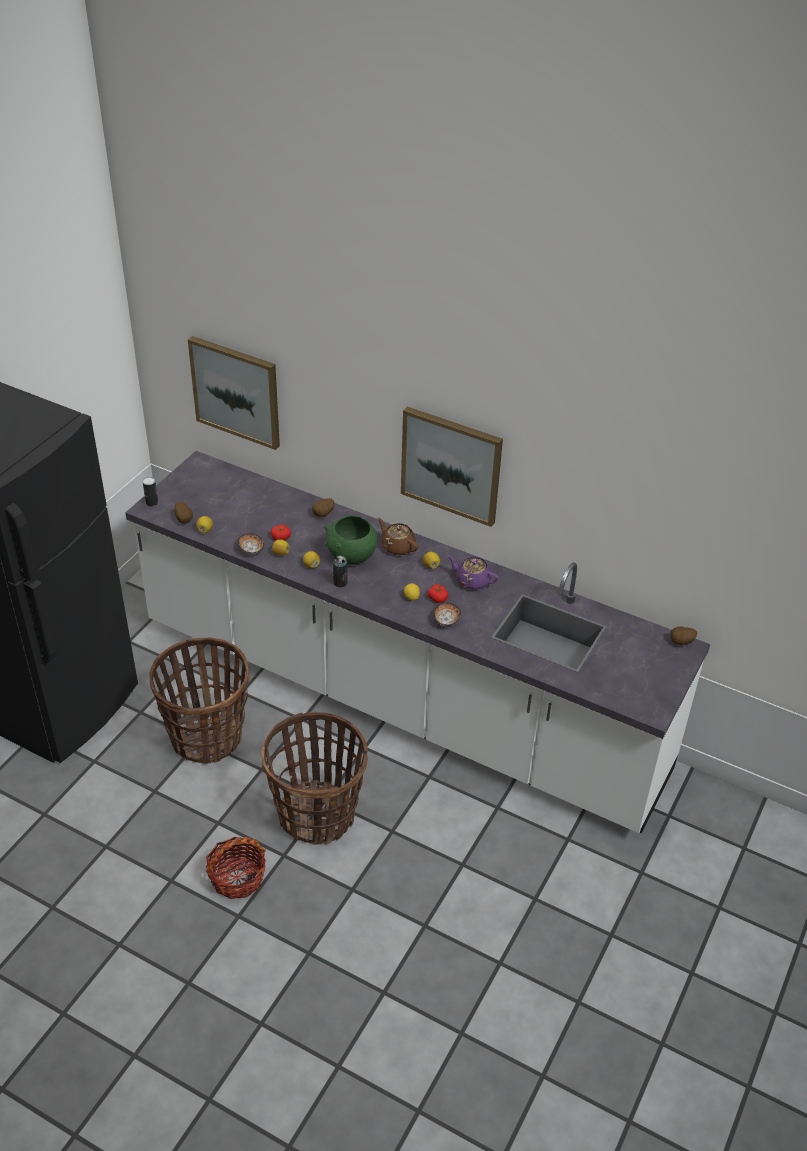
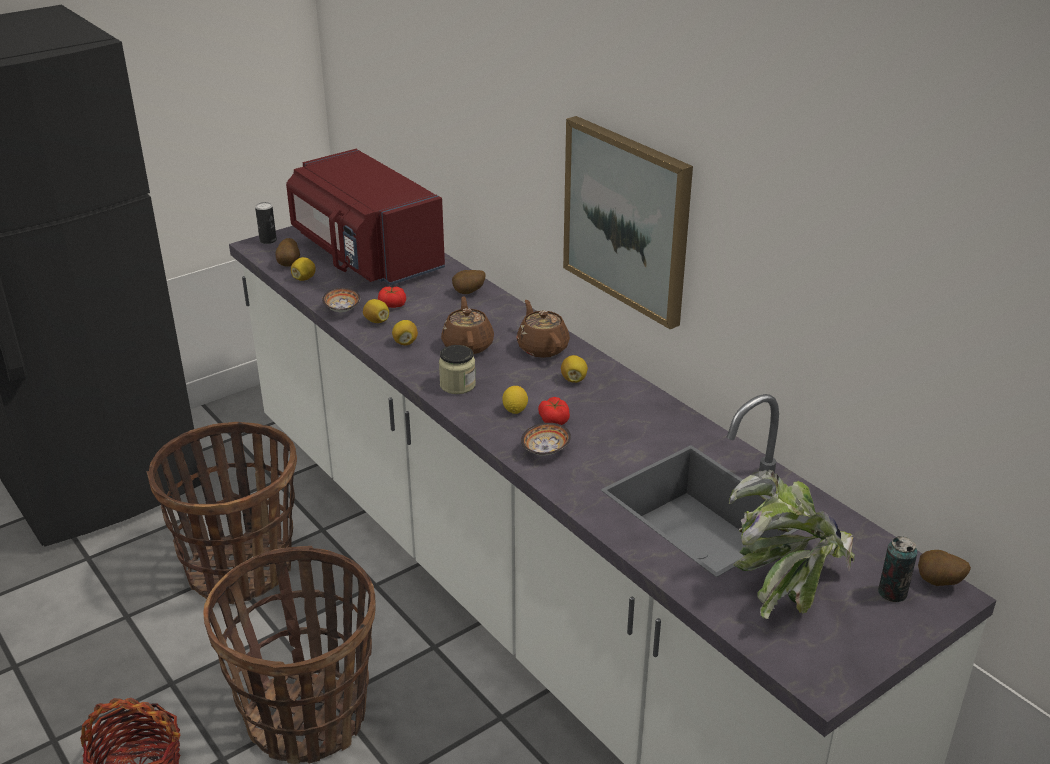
camera: 25 degrees right, 10 degrees down
picture [188,336,280,450] -> none
green bowl [323,516,377,565] -> brown teapot [441,296,494,355]
can [333,556,347,587] -> can moved to [878,536,917,602]
purple teapot [447,555,499,590] -> none
none -> red microwave [286,149,445,285]
none -> jar [439,345,476,394]
none -> potted plant [729,469,855,619]

